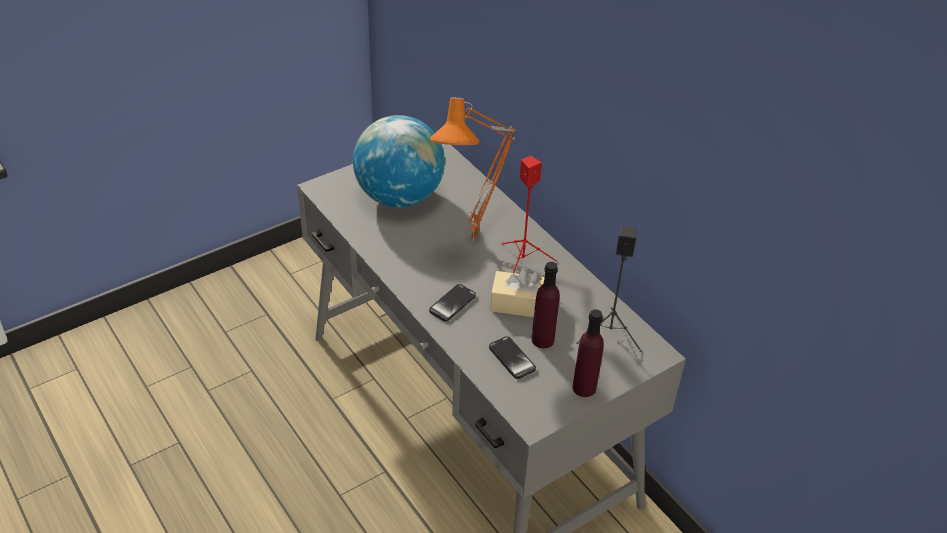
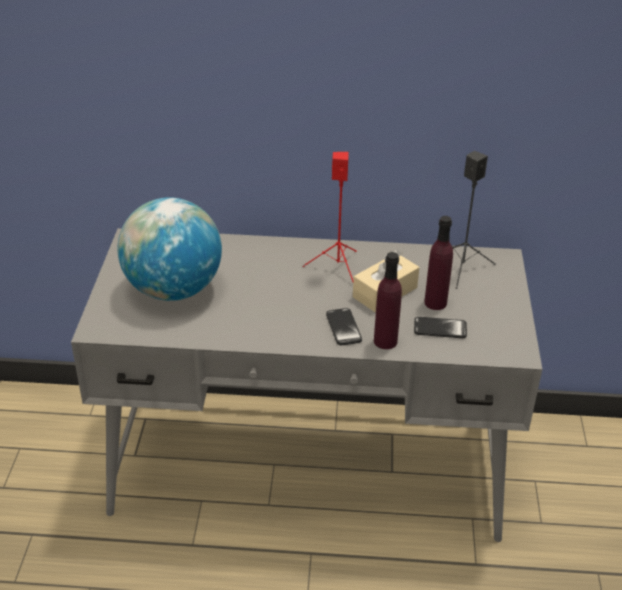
camera: 50 degrees left, 5 degrees down
orange table lamp [430,98,516,243] -> none
purple bottle [572,309,604,397] -> purple bottle moved to [374,252,402,349]

